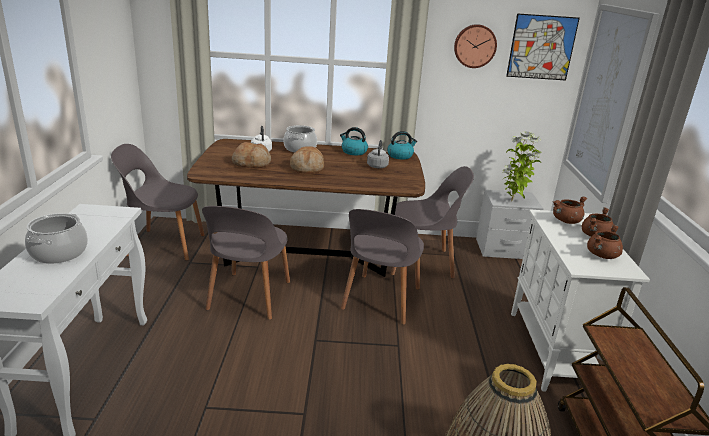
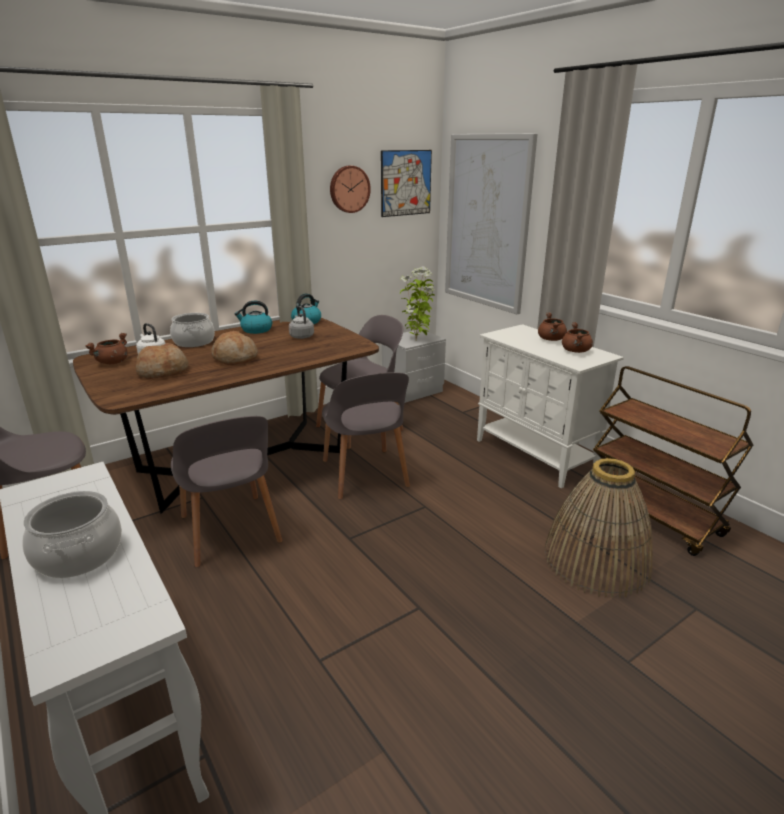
camera: 35 degrees left, 0 degrees up
brown cooking pot [553,196,587,224] -> brown cooking pot moved to [85,333,128,364]

